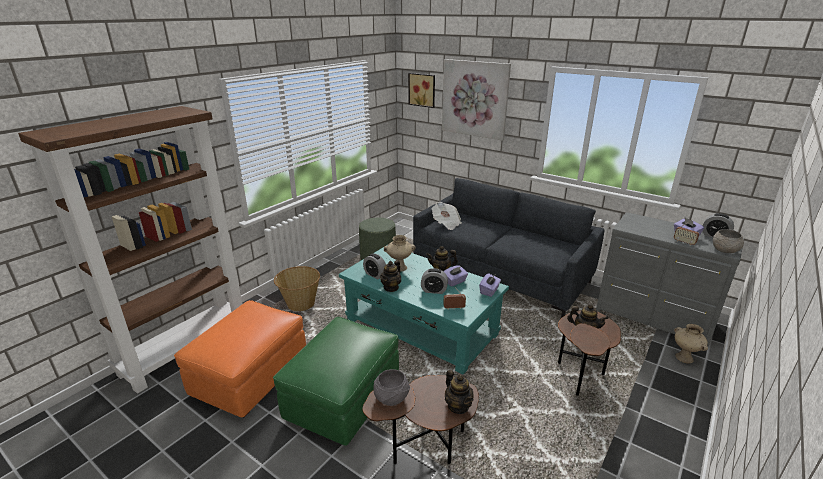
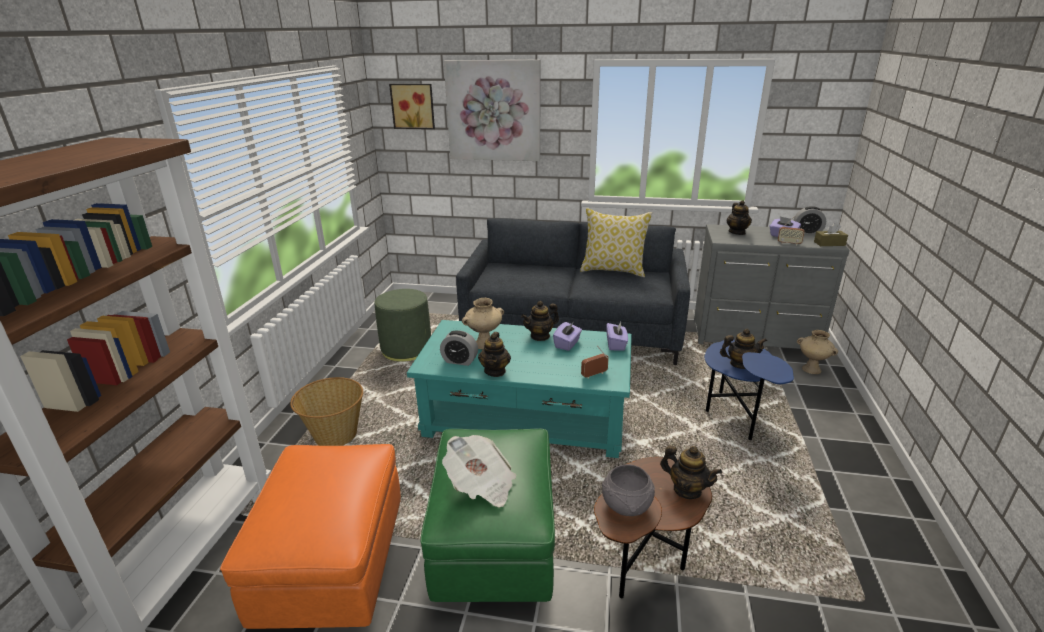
camera: 25 degrees left, 0 degrees up
alarm clock [421,268,448,294] -> none
newspaper [432,202,462,230] -> newspaper moved to [442,435,516,507]
brown side table [558,310,621,396] -> blue side table [704,340,794,440]
grey bowl [713,229,744,253] -> brown tissue box [814,223,848,246]
none -> pillow [580,208,652,277]
none -> teapot [727,200,752,235]

